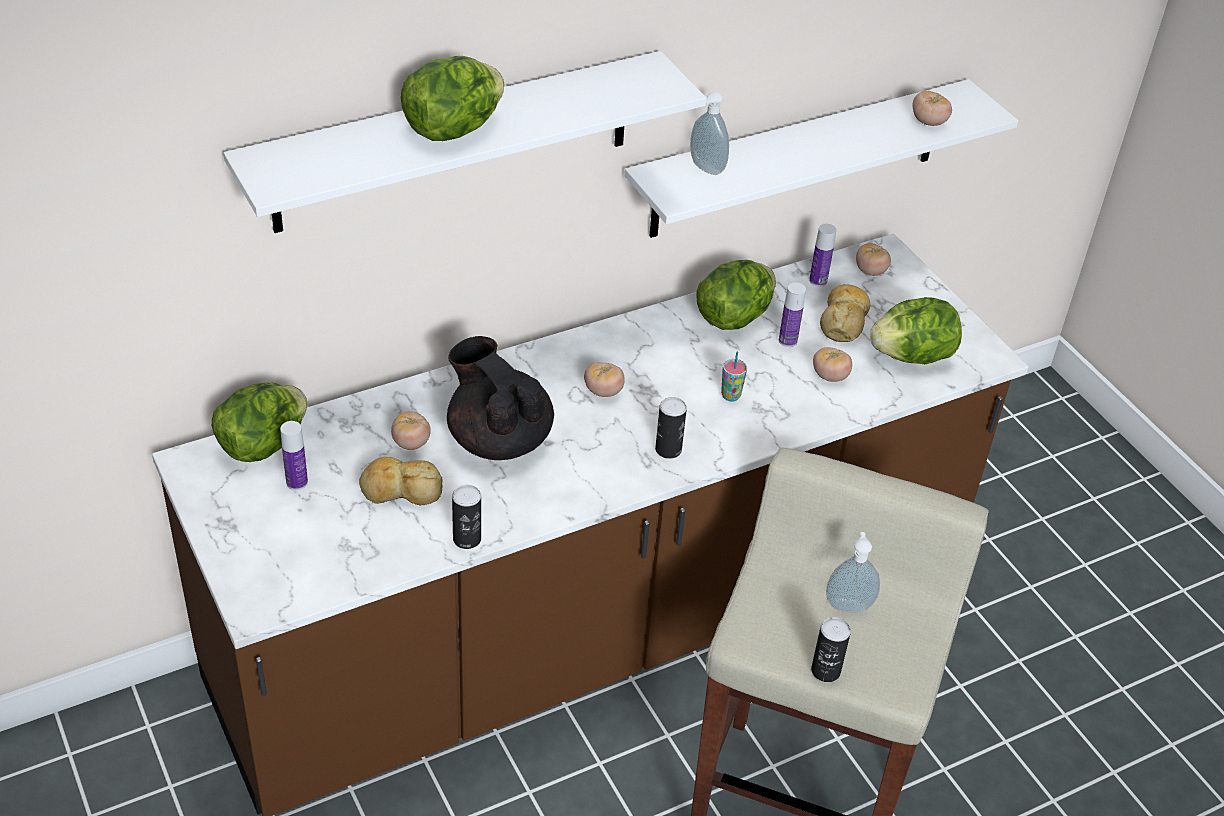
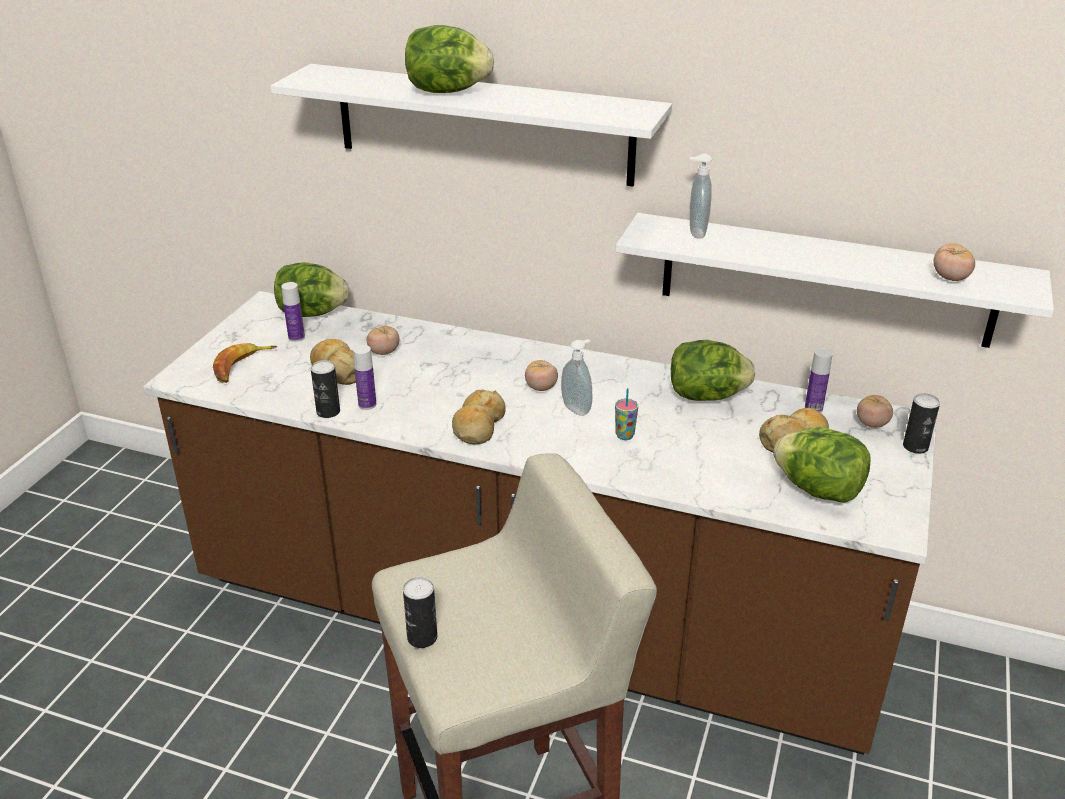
camera: 50 degrees right, 10 degrees down
black teapot [447,336,554,460] -> none
can [655,397,687,459] -> can moved to [903,393,940,454]
bottle [779,282,806,347] -> bottle moved to [353,345,376,410]
tomato [813,347,852,382] -> none
soap dispenser [826,532,880,612] -> soap dispenser moved to [561,339,592,416]
none -> banana [213,343,277,383]
none -> bread [452,389,506,444]

